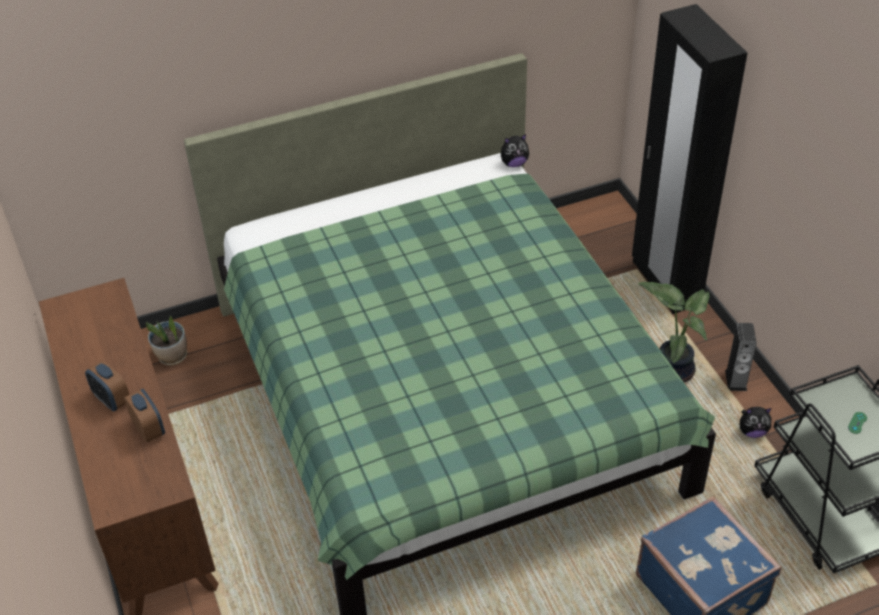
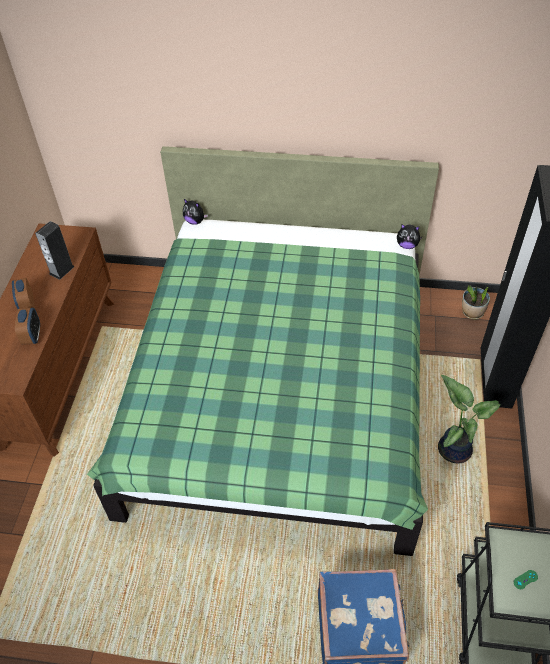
camera: 30 degrees right, 5 degrees up
potted plant [146,316,188,365] -> potted plant moved to [462,285,490,319]
speaker [725,323,757,391] -> speaker moved to [35,221,75,280]
plush toy [740,407,771,438] -> plush toy moved to [183,199,208,225]

